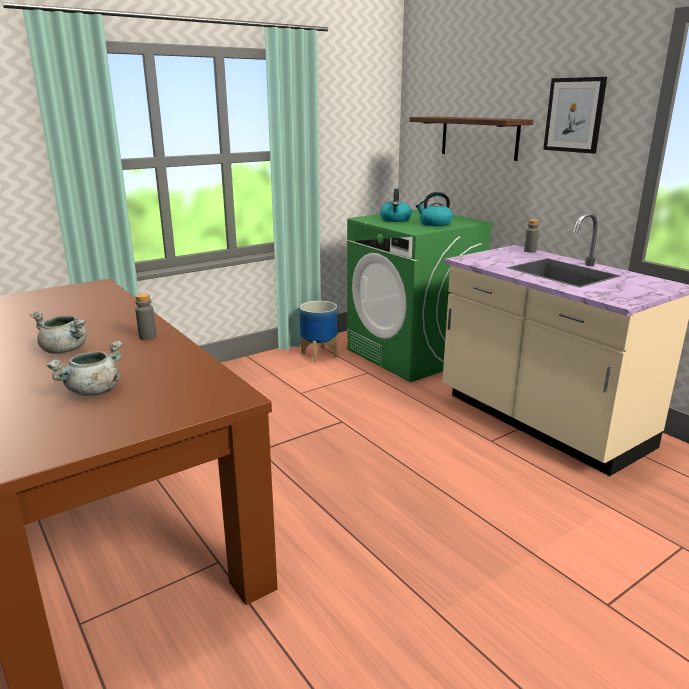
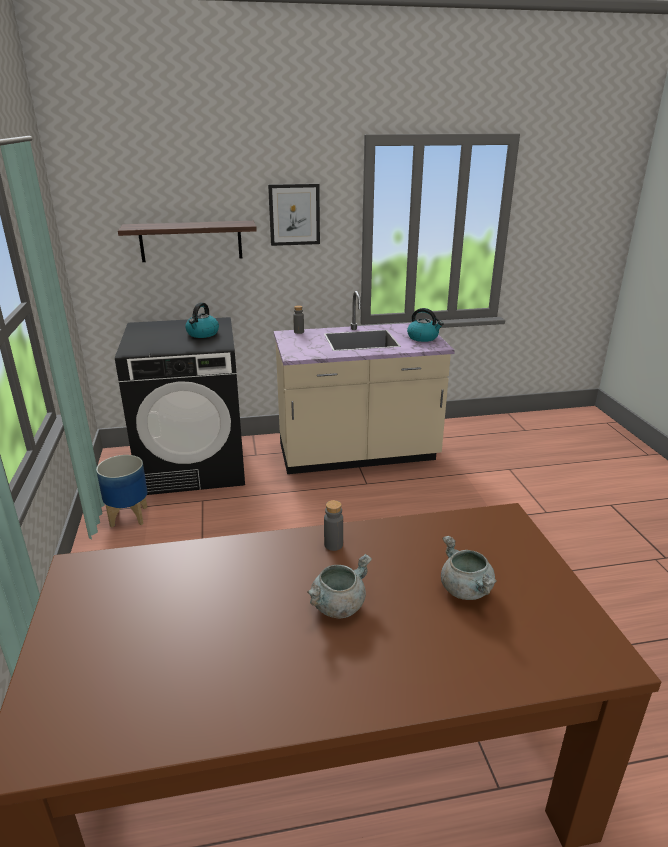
camera: 65 degrees left, 5 degrees up
green washing machine [347,209,494,382] -> black washing machine [115,317,245,495]
kettle [380,189,412,222] -> kettle moved to [407,308,444,342]

